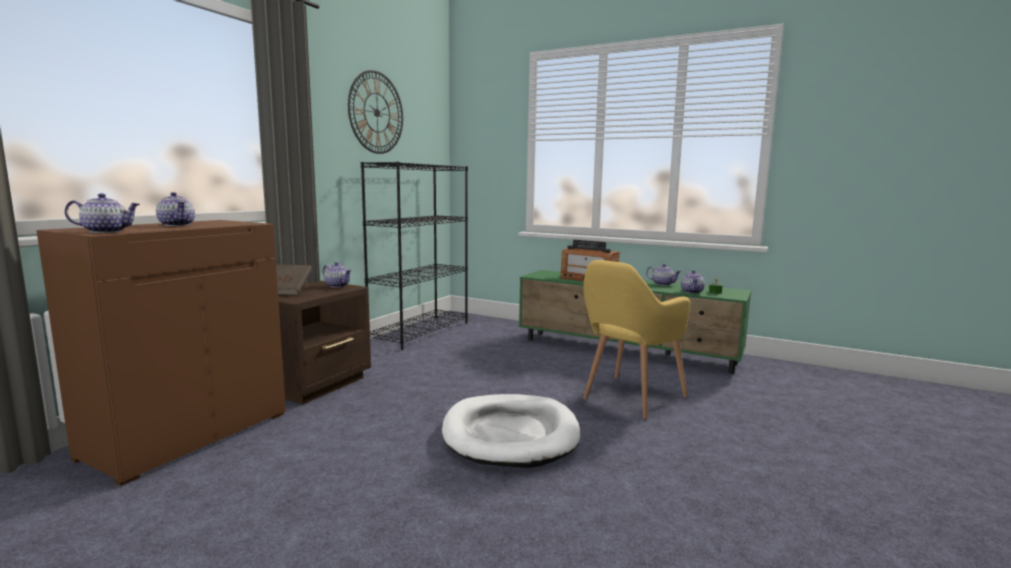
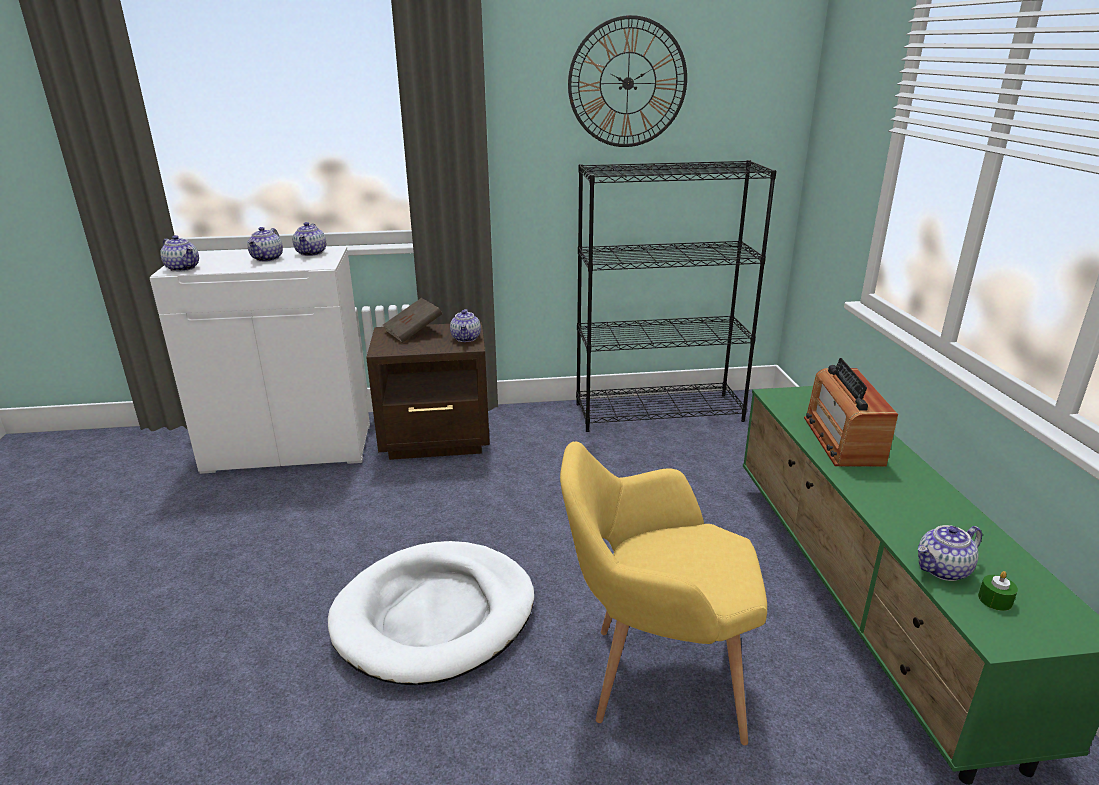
camera: 55 degrees right, 15 degrees up
brown cabinet [36,220,286,486] -> white cabinet [150,246,370,474]
teapot [646,264,681,286] -> teapot moved to [293,222,326,256]

